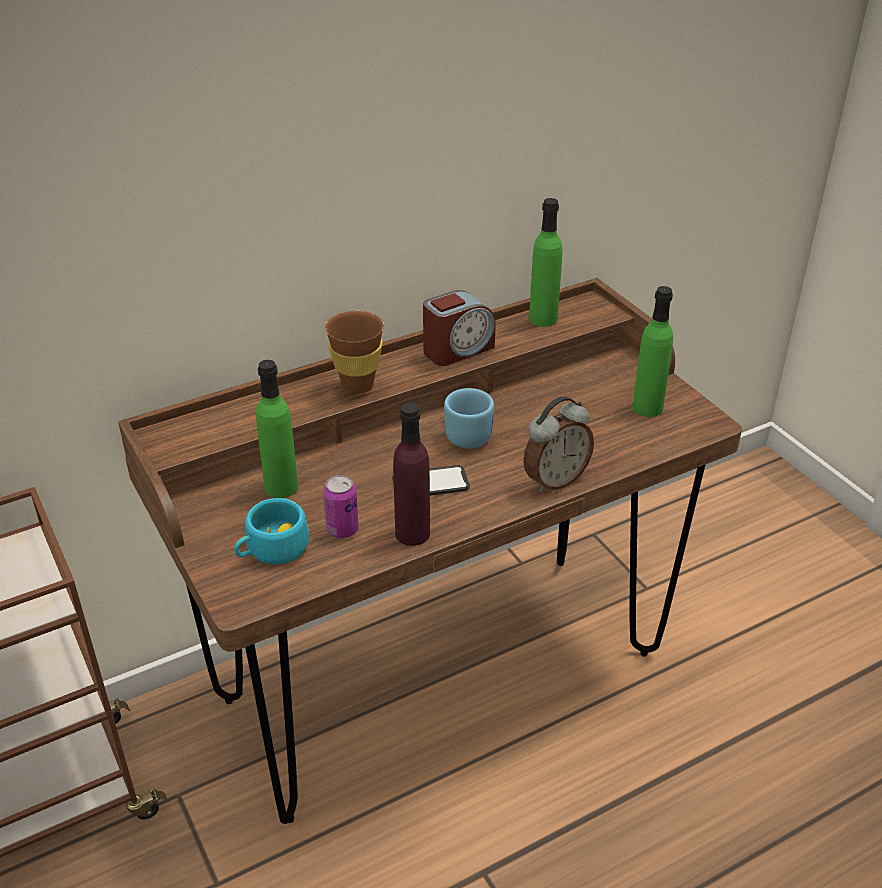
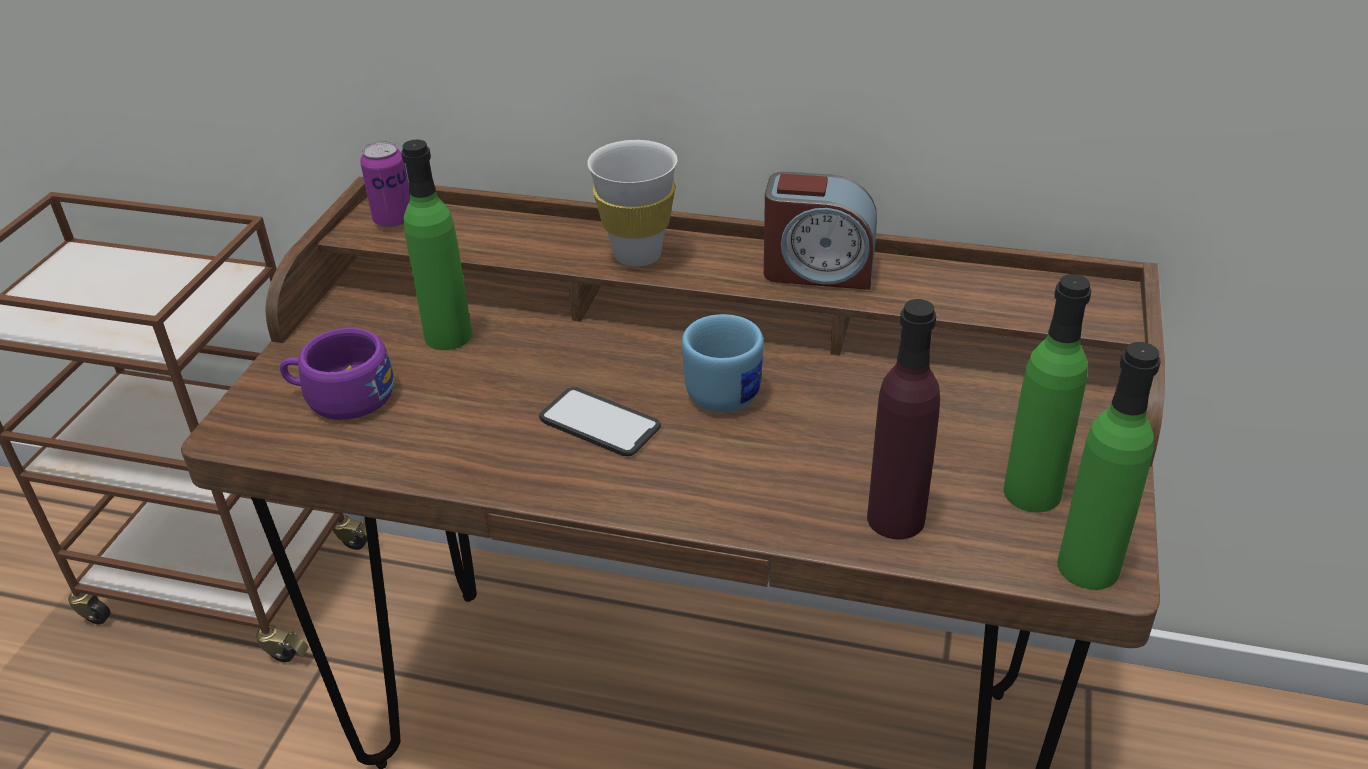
camera: 45 degrees right, 0 degrees up
turquoise cup [234,498,310,564] -> purple cup [280,328,395,420]
can [323,475,359,538] -> can moved to [360,141,410,228]
brown cup [325,311,384,394] -> white cup [587,140,677,267]
purple bottle [393,403,430,546] -> purple bottle moved to [867,299,940,539]
alarm clock [523,396,594,493] -> none
green bottle [529,198,562,327] -> green bottle moved to [1057,342,1161,590]

